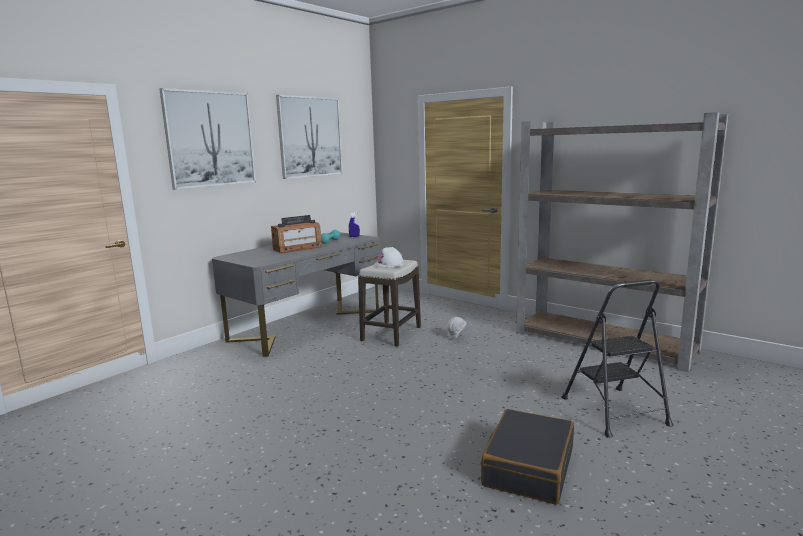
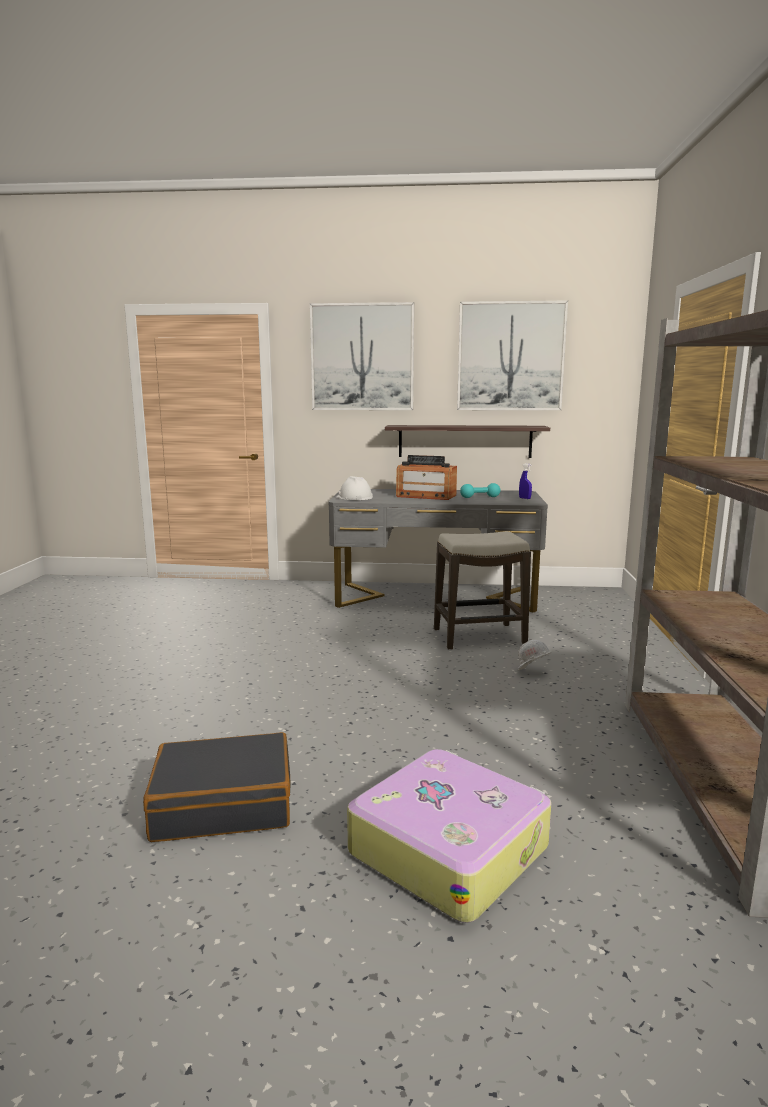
camera: 55 degrees right, 0 degrees up
white hard hat [374,247,404,267] -> white hard hat moved to [336,476,373,500]
black step ladder [561,280,674,438] -> suitcase [347,749,551,923]
none -> shelf [385,425,550,458]

